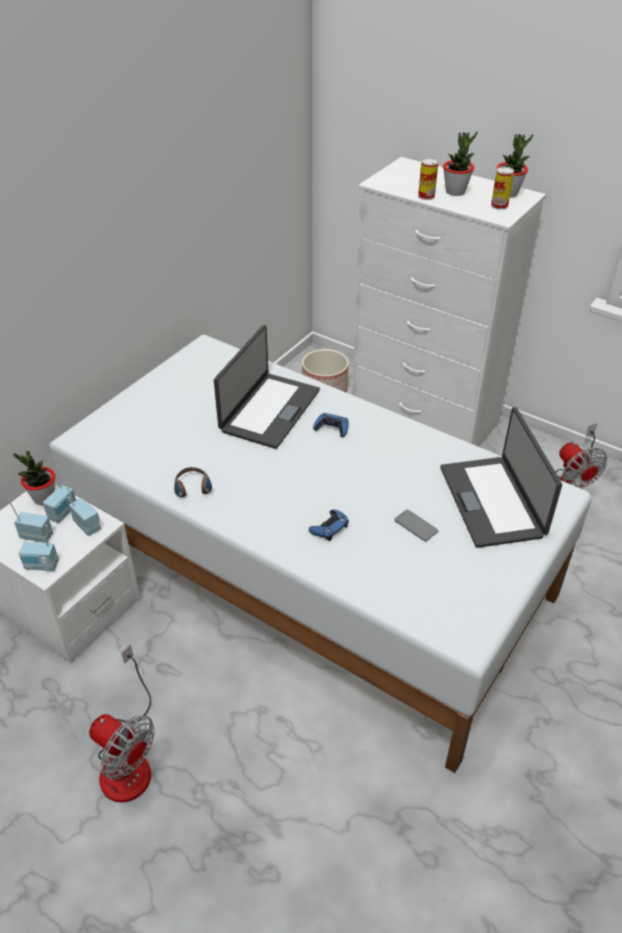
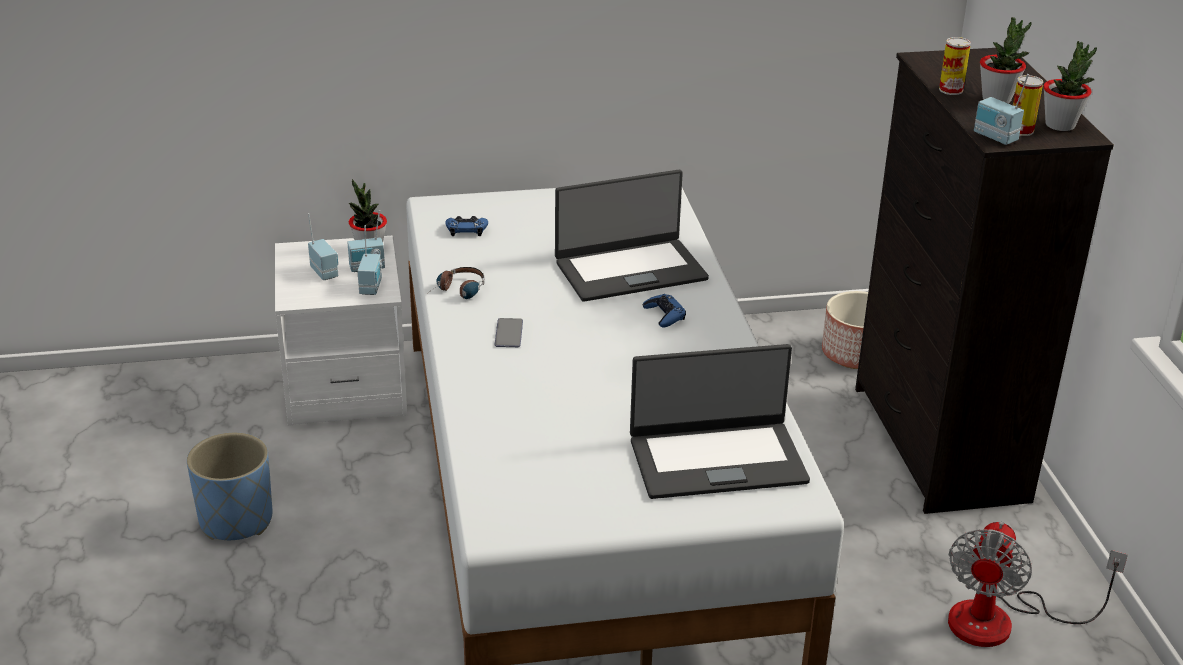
camera: 45 degrees right, 10 degrees down
radio [19,525,59,571] -> radio moved to [974,74,1029,145]
fan [89,644,155,803] -> blue planter [187,433,273,540]
blue game controller [309,510,349,541] -> blue game controller moved to [445,216,488,236]
white dresser [352,157,546,447] -> black dresser [855,48,1114,514]
phone [394,510,438,541] -> phone moved to [495,318,523,347]
laptop [441,407,562,548] -> laptop turned 135 degrees counterclockwise [630,344,810,499]

